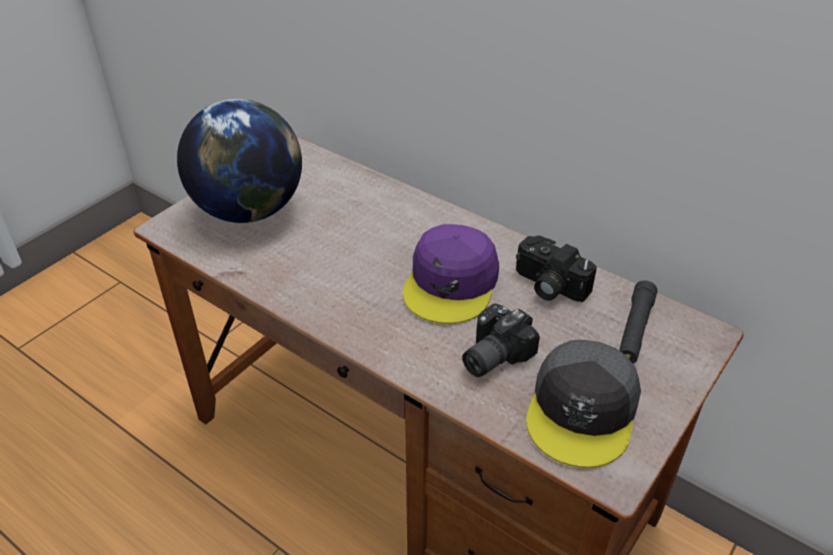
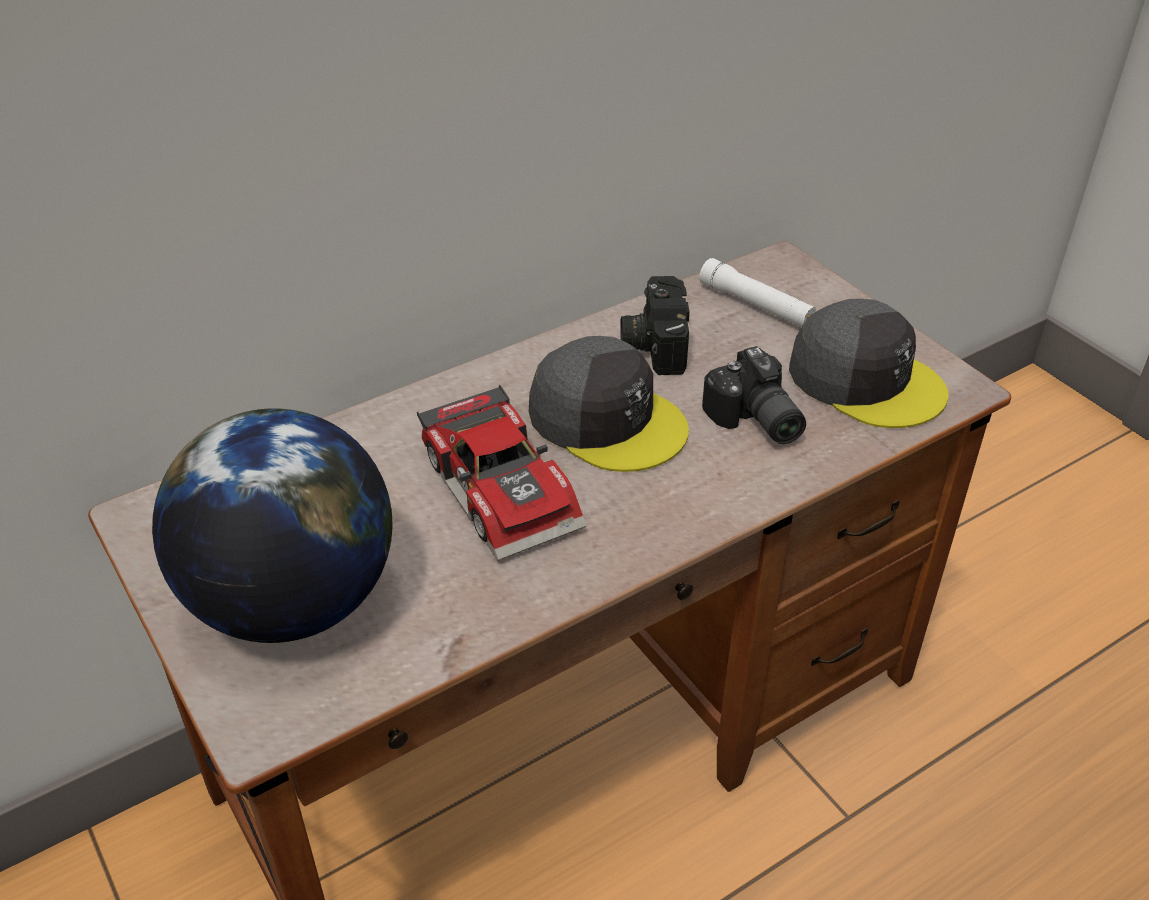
camera: 70 degrees left, 0 degrees up
purple cap [403,224,499,324] -> grey cap [529,336,689,472]
camera [516,235,597,302] -> camera turned 120 degrees clockwise [620,276,690,375]
black flashlight [619,280,657,363] -> white flashlight [699,258,816,327]
none -> toy car [417,385,586,561]

